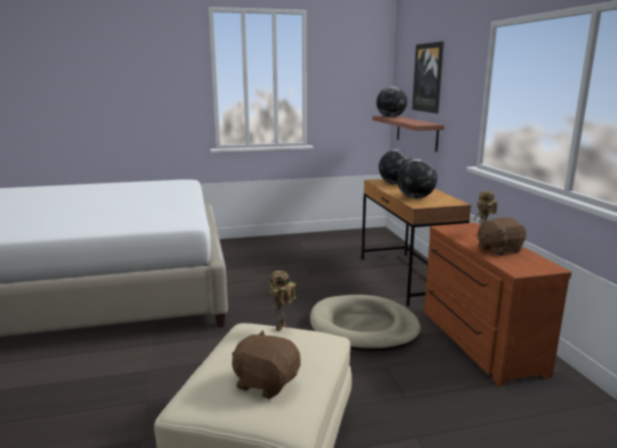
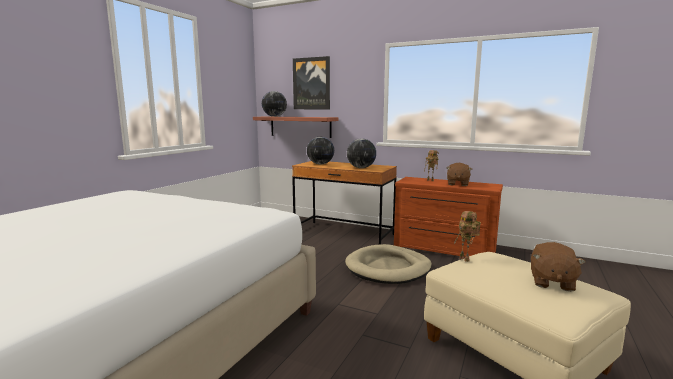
camera: 50 degrees left, 5 degrees down
brown plush toy [232,330,300,399] -> brown plush toy turned 45 degrees counterclockwise [531,242,586,292]

